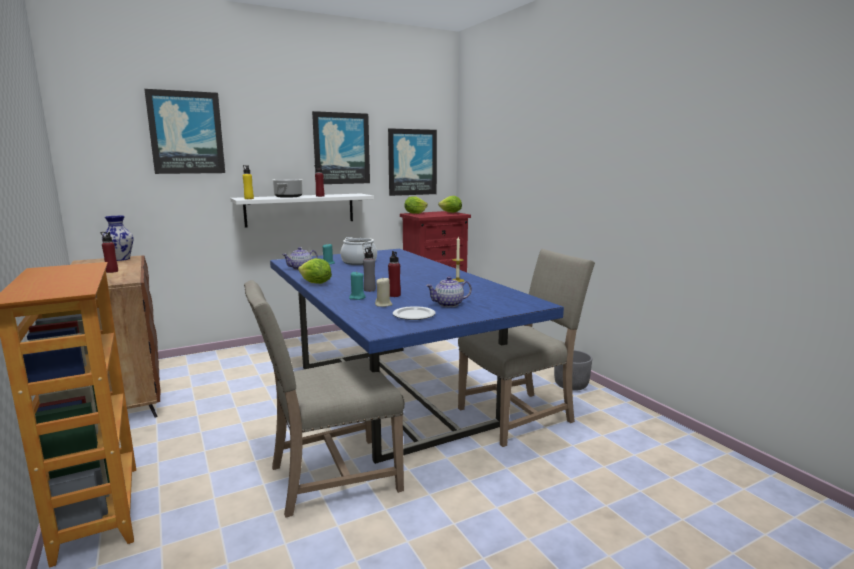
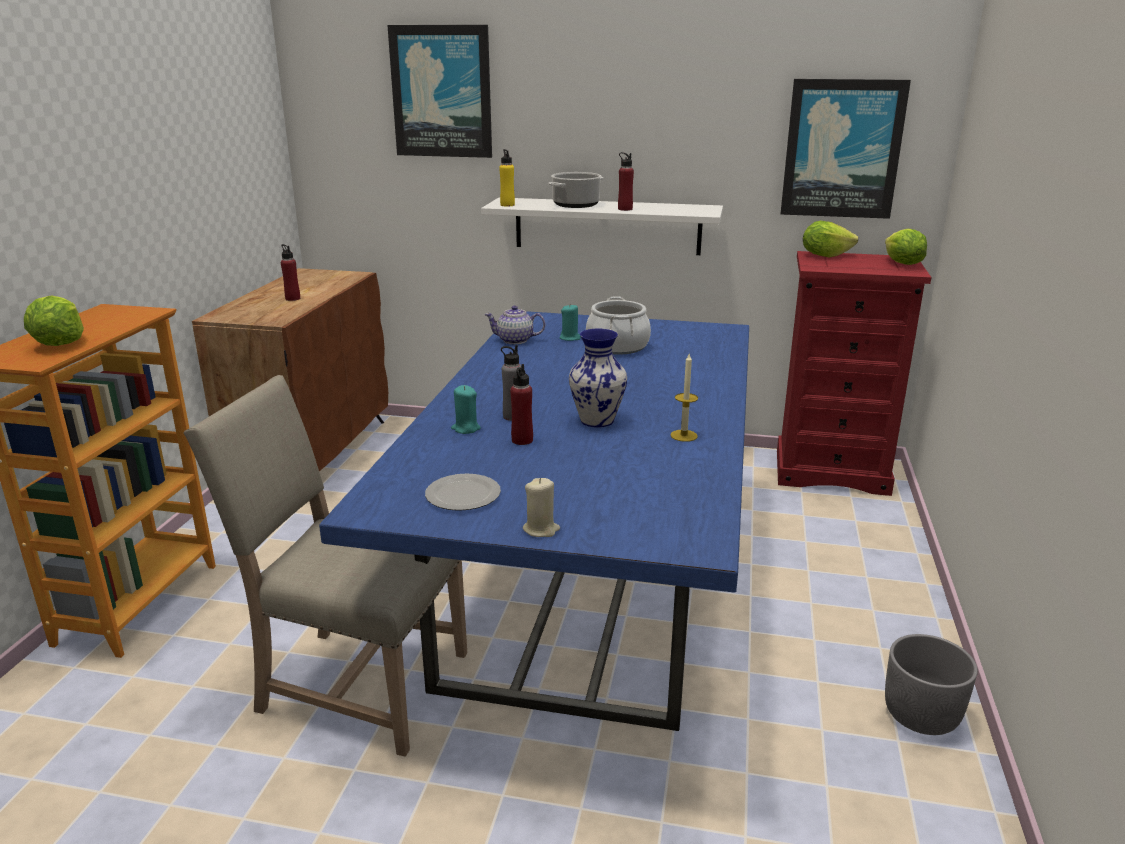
camera: 40 degrees right, 10 degrees up
vase [102,216,134,261] -> vase moved to [569,329,627,428]
lettuce [298,258,332,284] -> lettuce moved to [24,295,84,346]
picture [312,111,370,184] -> none
beige candle [375,278,392,307] -> beige candle moved to [523,478,560,537]
teapot [426,276,472,307] -> none
beige chair [458,249,595,447] -> none

